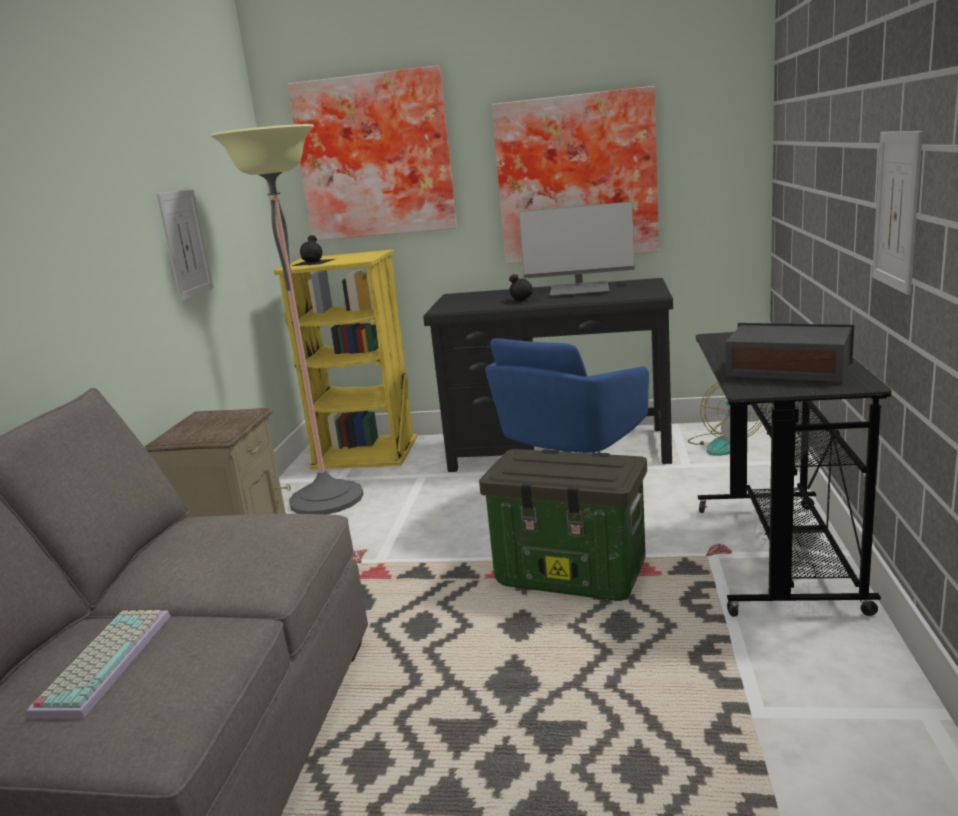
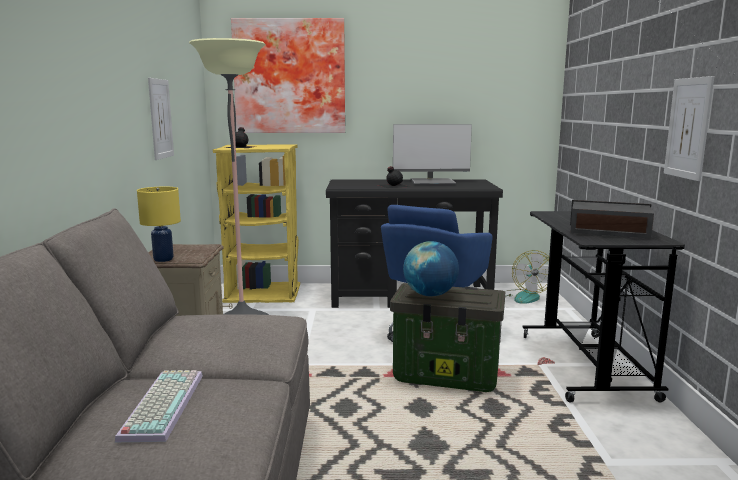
camera: 10 degrees left, 5 degrees down
picture [492,86,659,264] -> none
none -> yellow table lamp [137,187,181,262]
none -> globe [403,241,459,296]

